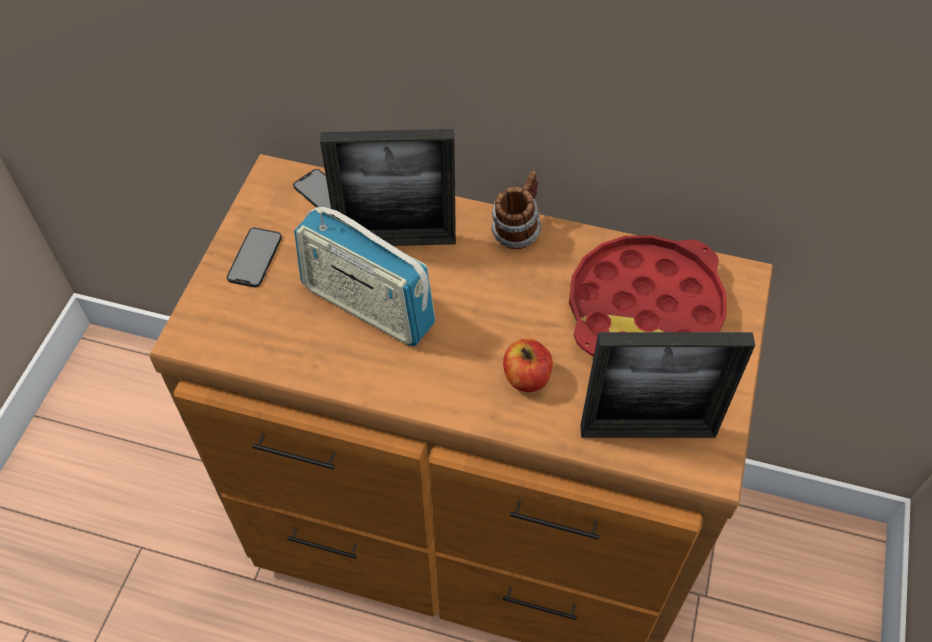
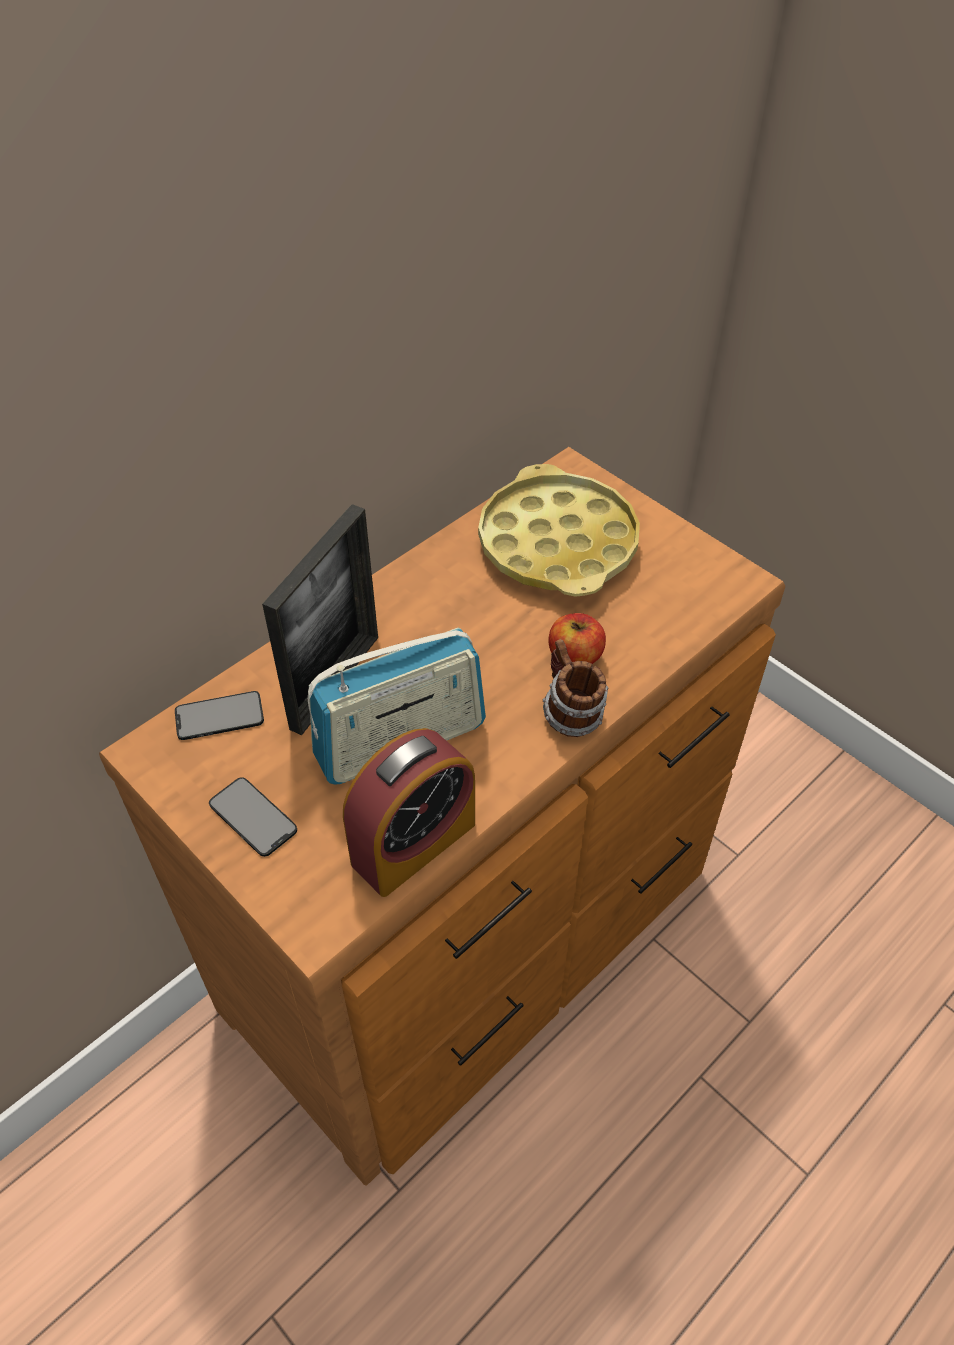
camera: 60 degrees left, 5 degrees down
mug [491,170,542,249] -> mug moved to [543,639,608,737]
red tray [569,235,727,356] -> yellow tray [478,464,640,597]
picture frame [580,332,755,438] -> none
none -> alarm clock [343,728,475,897]

